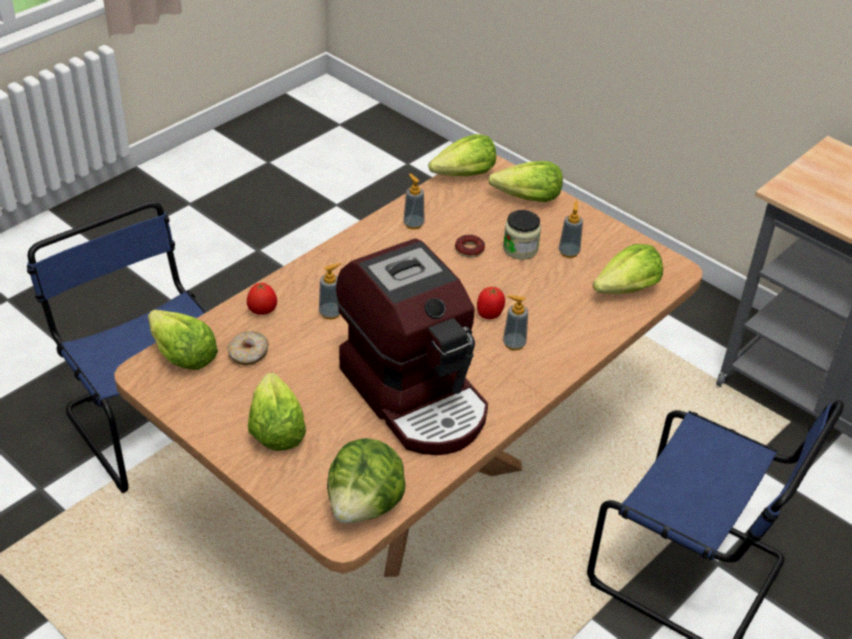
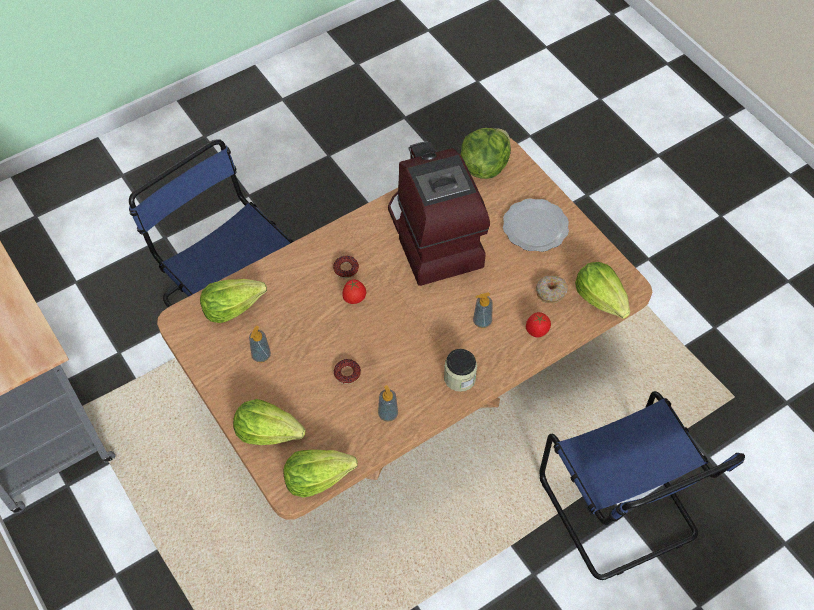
camera: 165 degrees left, 15 degrees up
lettuce [248,373,306,451] -> plate [503,198,569,252]
jar [503,210,541,259] -> jar moved to [444,349,477,392]
soap dispenser [503,295,528,351] -> donut [333,256,359,278]

